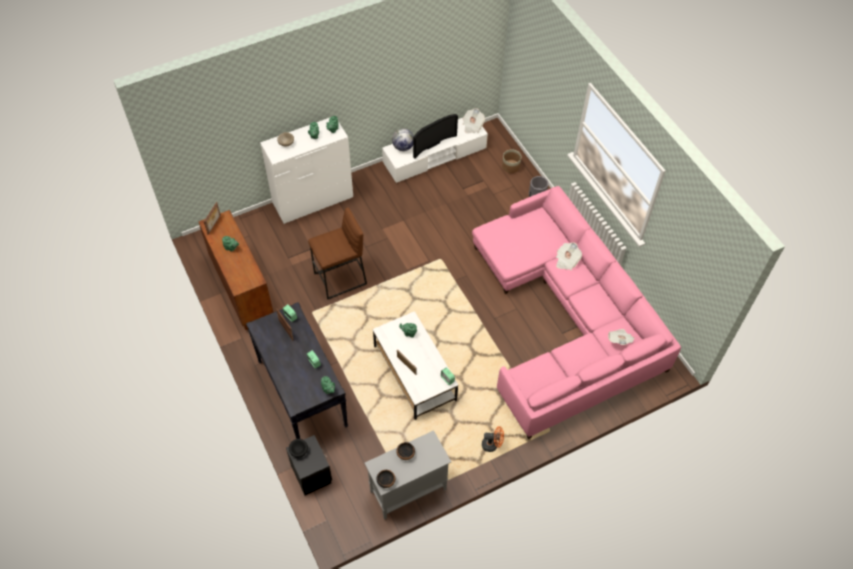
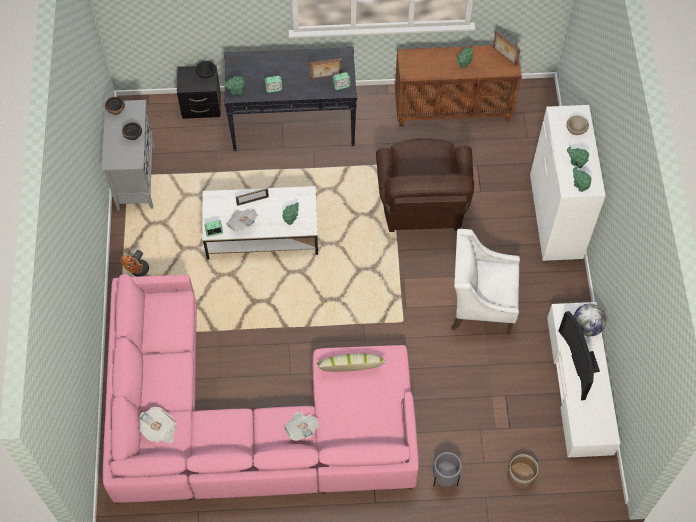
camera: 115 degrees right, 5 degrees up
brown stool [308,208,367,300] -> brown armchair [376,138,474,232]
newspaper [463,108,485,133] -> newspaper moved to [226,209,258,231]
none -> pillow [317,353,386,372]
none -> white armchair [451,229,520,335]

